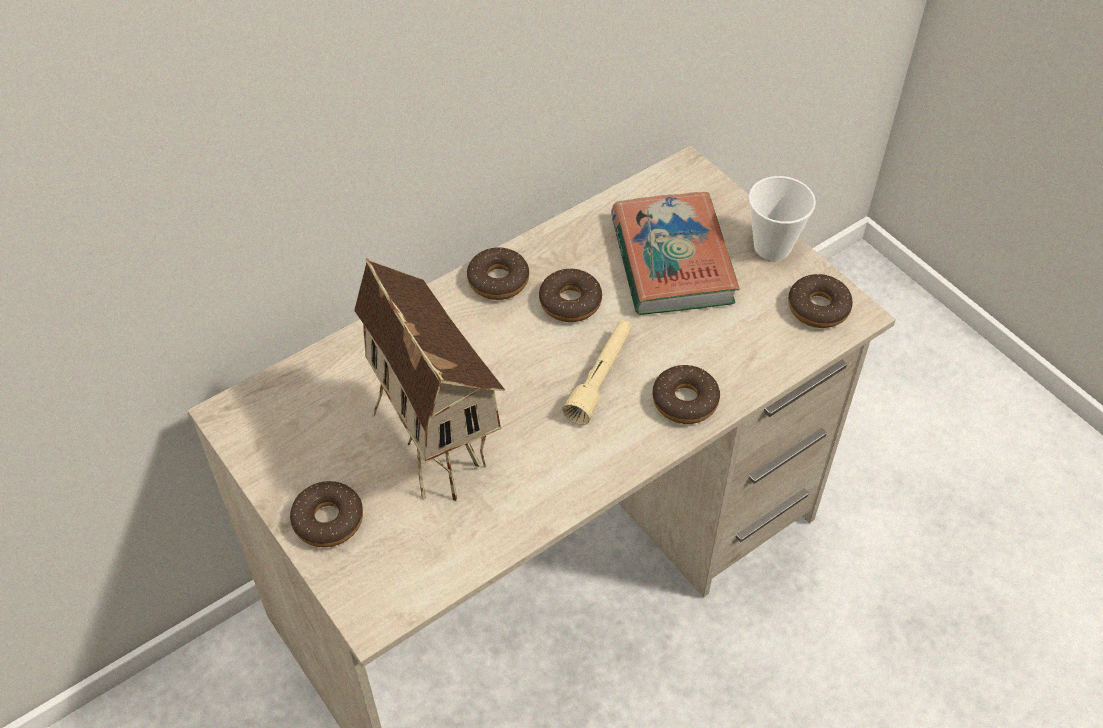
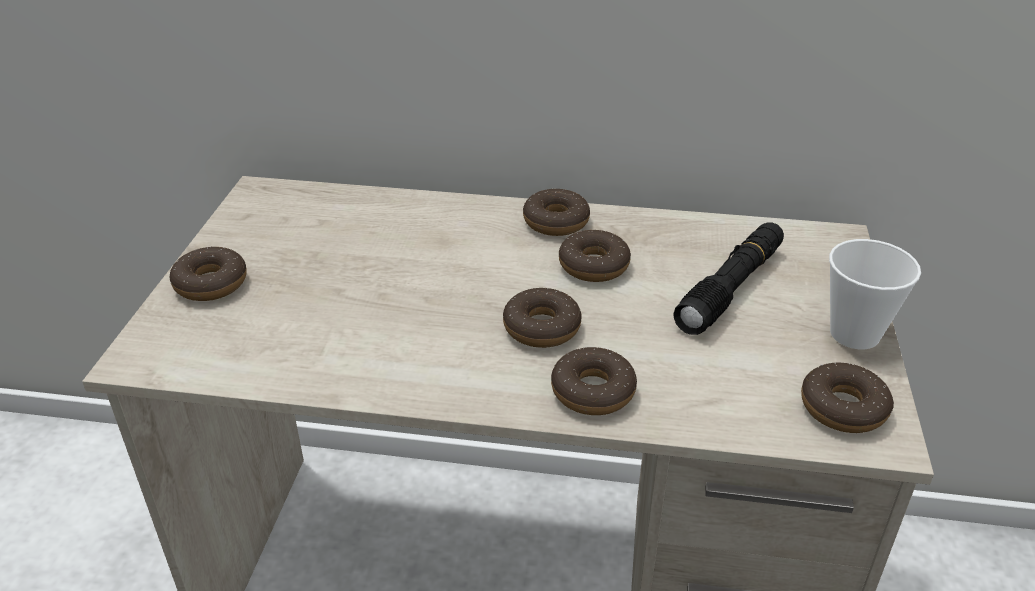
camera: 45 degrees right, 15 degrees down
toy house [354,258,505,501] -> none
beige flashlight [562,320,632,425] -> donut [503,288,582,348]
book [611,192,740,315] -> black flashlight [673,222,784,335]

